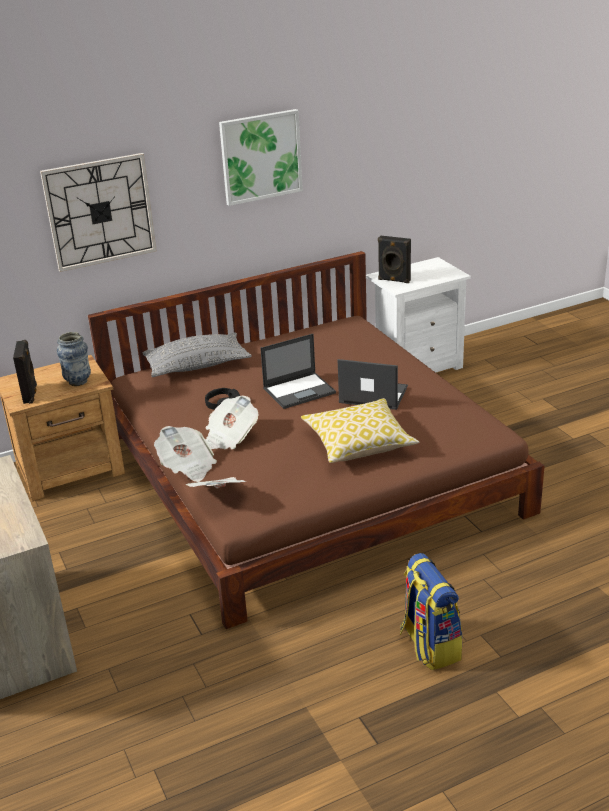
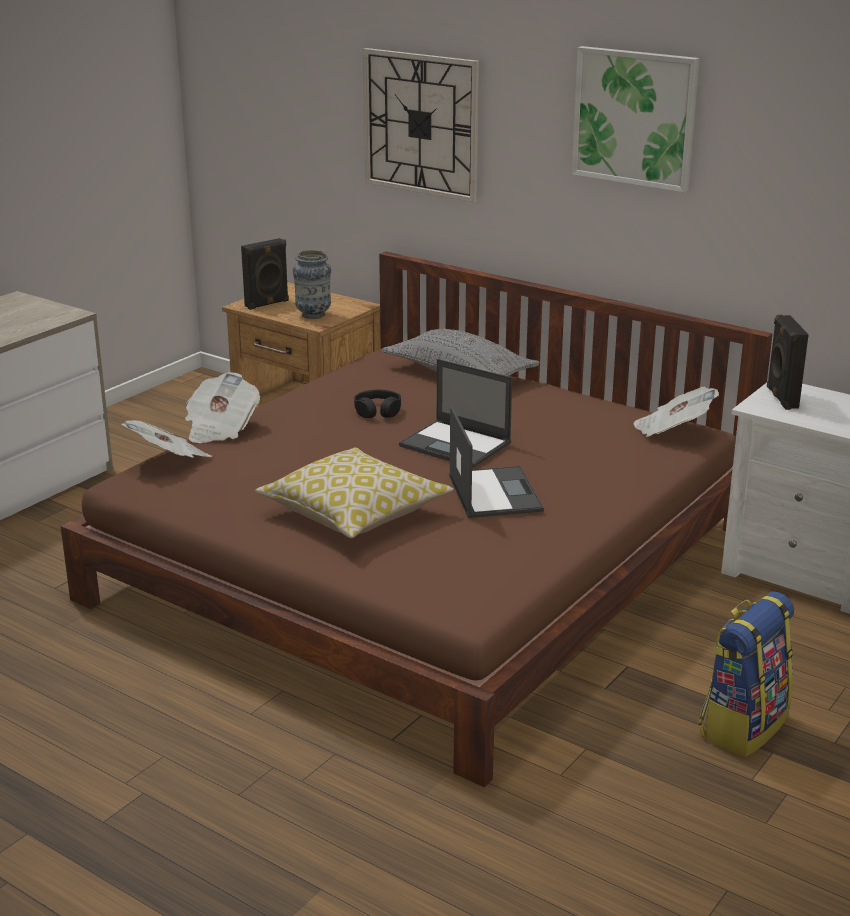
camera: 60 degrees right, 5 degrees down
newspaper [206,395,258,449] -> newspaper moved to [633,386,719,437]
backpack [400,553,462,670] -> backpack moved to [699,591,794,757]

